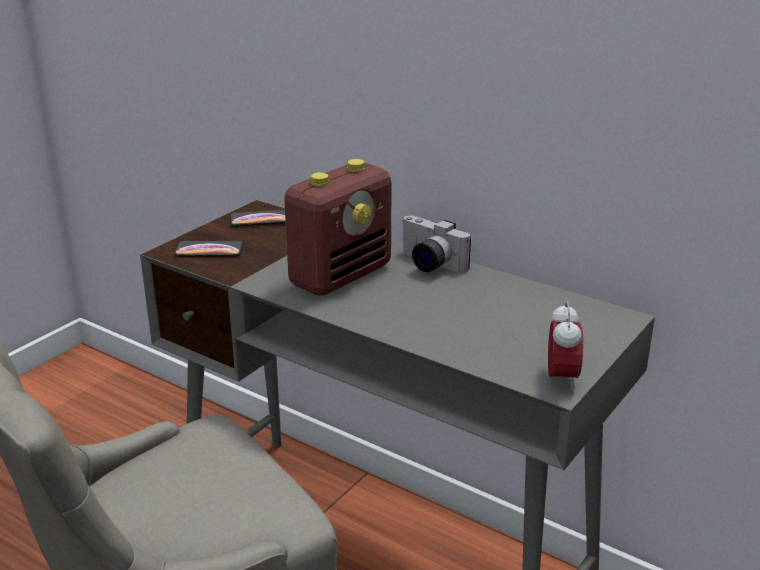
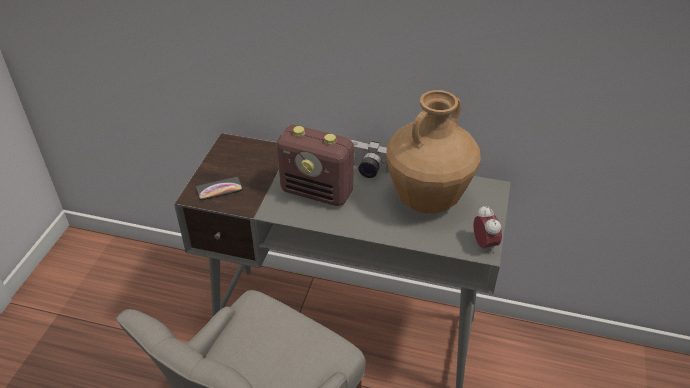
camera: 20 degrees left, 15 degrees up
phone [230,210,286,227] -> none
radio [284,159,392,296] -> radio turned 90 degrees clockwise [277,125,354,206]
none -> brown vase [386,90,481,214]

